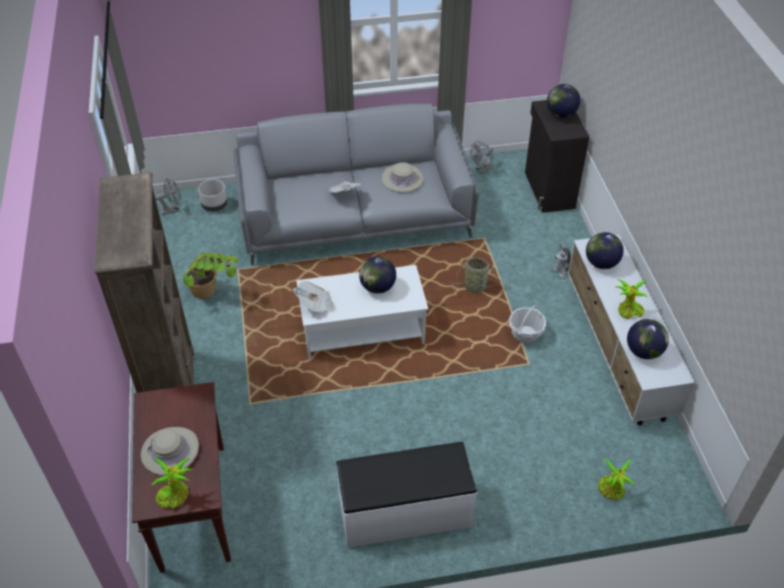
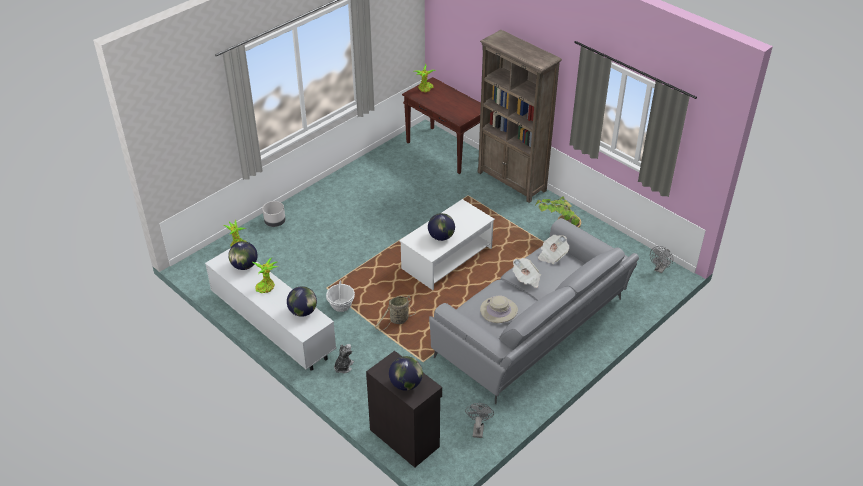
camera: 145 degrees right, 5 degrees down
beige hat [141,427,199,476] -> none
grey planter [198,179,228,212] -> grey planter moved to [262,201,286,227]
newspaper [294,281,336,312] -> newspaper moved to [538,235,569,264]
white bench [336,442,477,548] -> none

